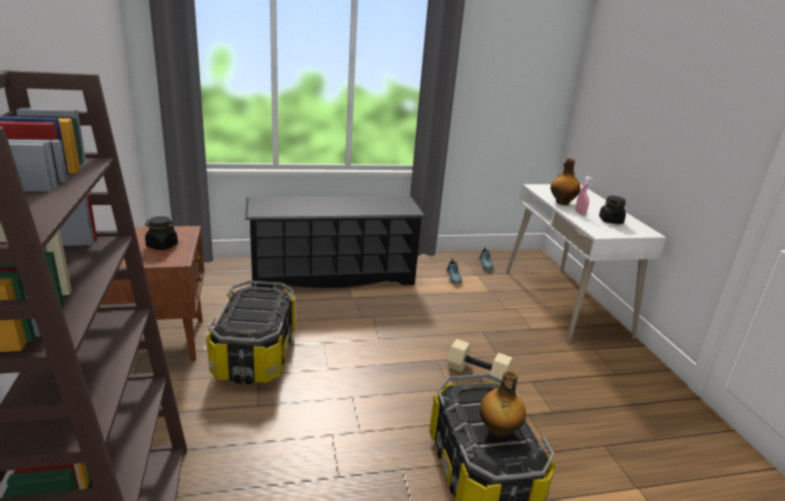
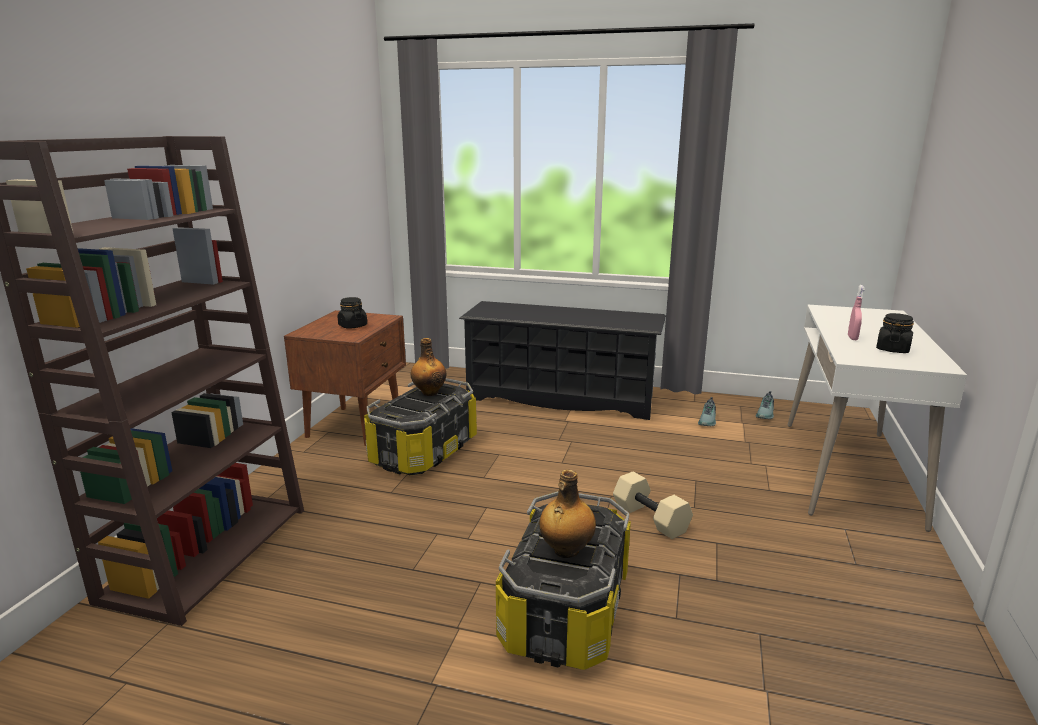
camera: 30 degrees right, 5 degrees down
bottle [551,158,581,205] -> bottle moved to [411,338,446,396]

